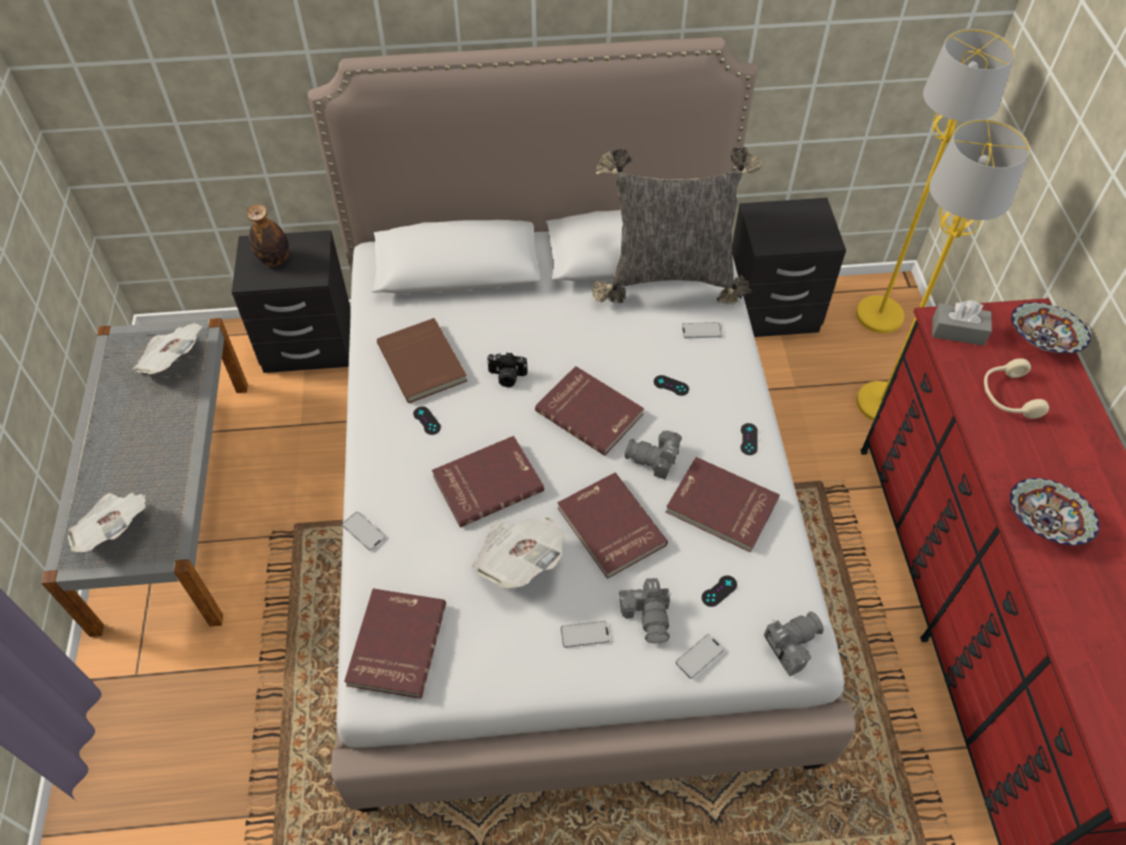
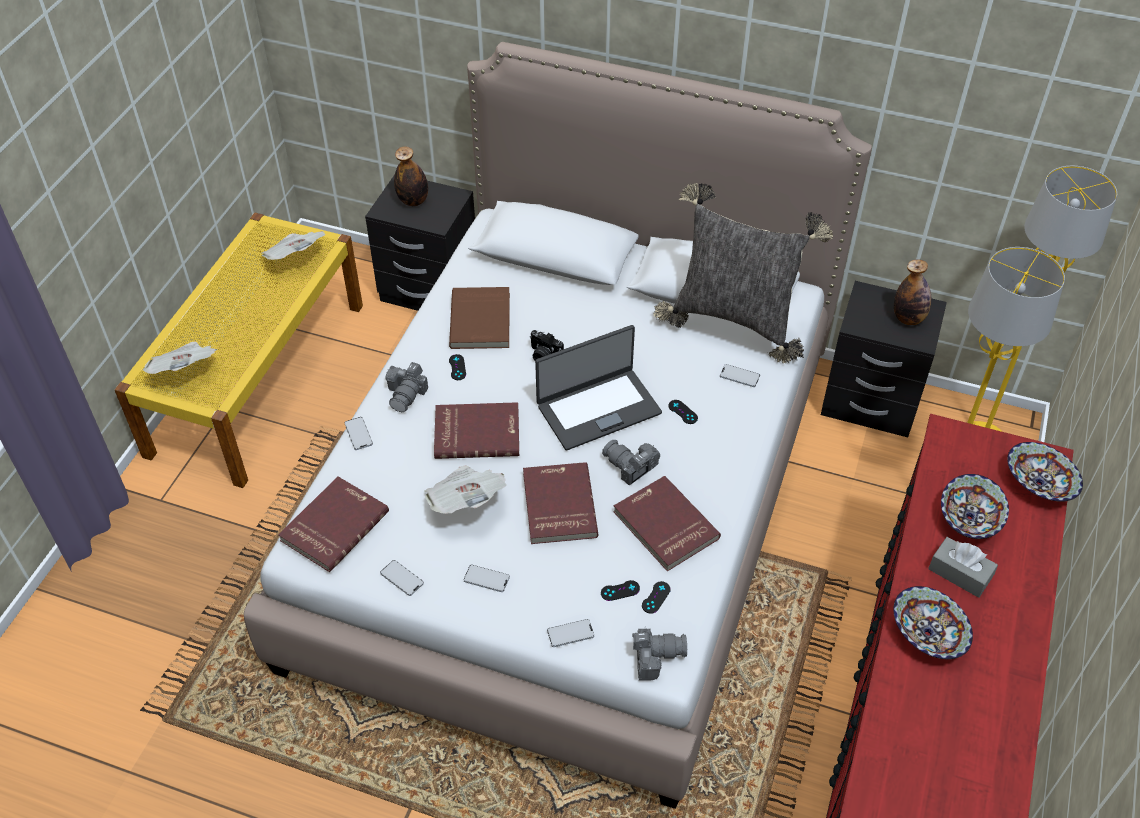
camera: 25 degrees right, 5 degrees down
grey bench [41,318,248,637] -> yellow bench [114,212,363,488]
red book [535,366,644,456] -> laptop [535,325,662,451]
camera [619,578,671,643] -> camera moved to [386,362,428,412]
black game controller [740,423,758,455] -> black game controller moved to [642,581,671,614]
grey tissue box [932,300,992,346] -> grey tissue box moved to [928,537,998,598]
beige headphones [984,358,1049,419] -> bowl [941,474,1009,539]
none -> phone [380,560,424,596]
none -> bottle [894,259,931,325]

